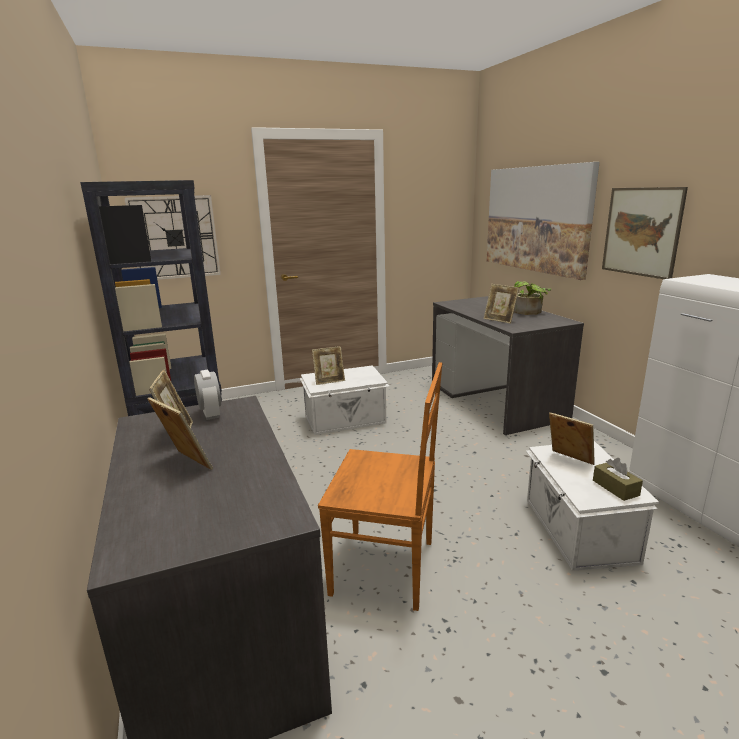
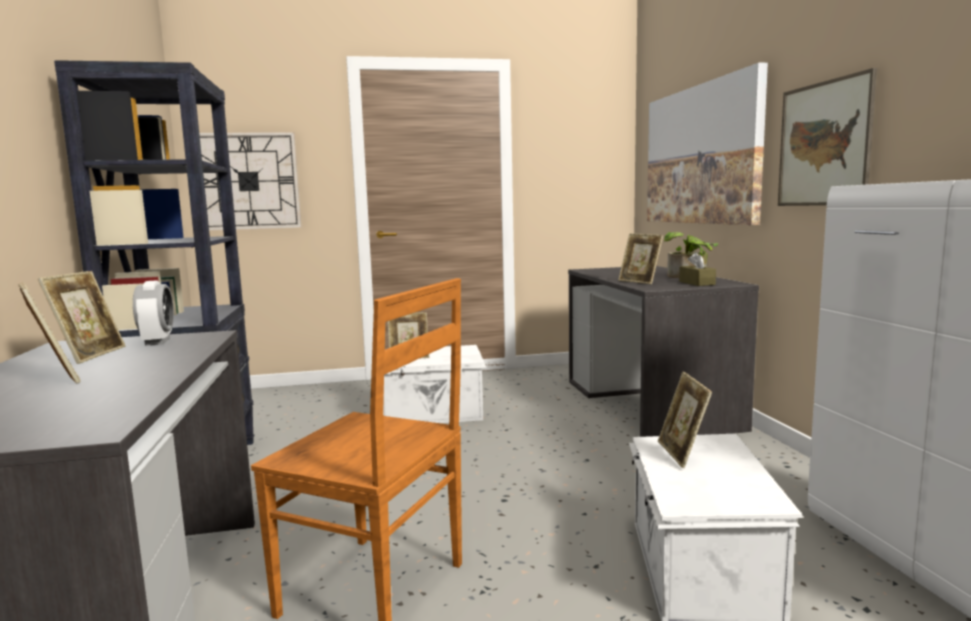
camera: 10 degrees right, 10 degrees down
picture frame [549,412,595,465] -> picture frame turned 150 degrees counterclockwise [658,372,712,468]
brown tissue box [593,458,643,501] -> brown tissue box moved to [679,252,716,286]

